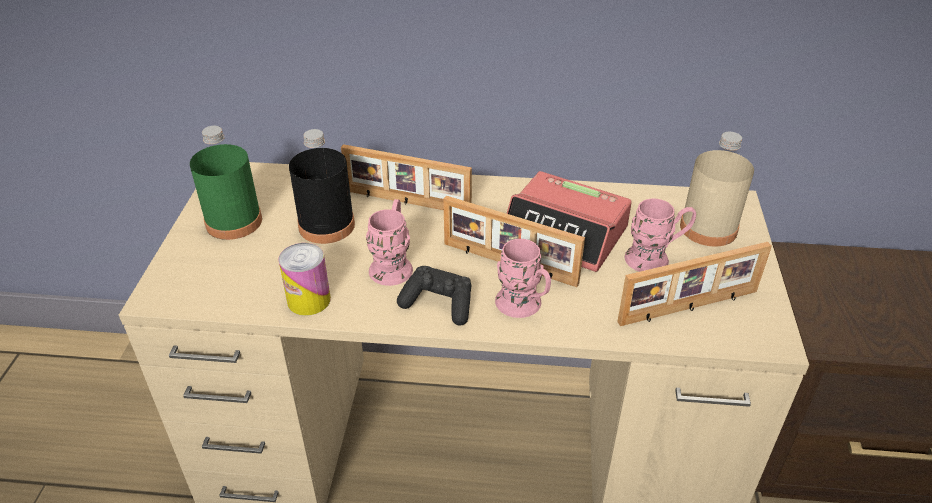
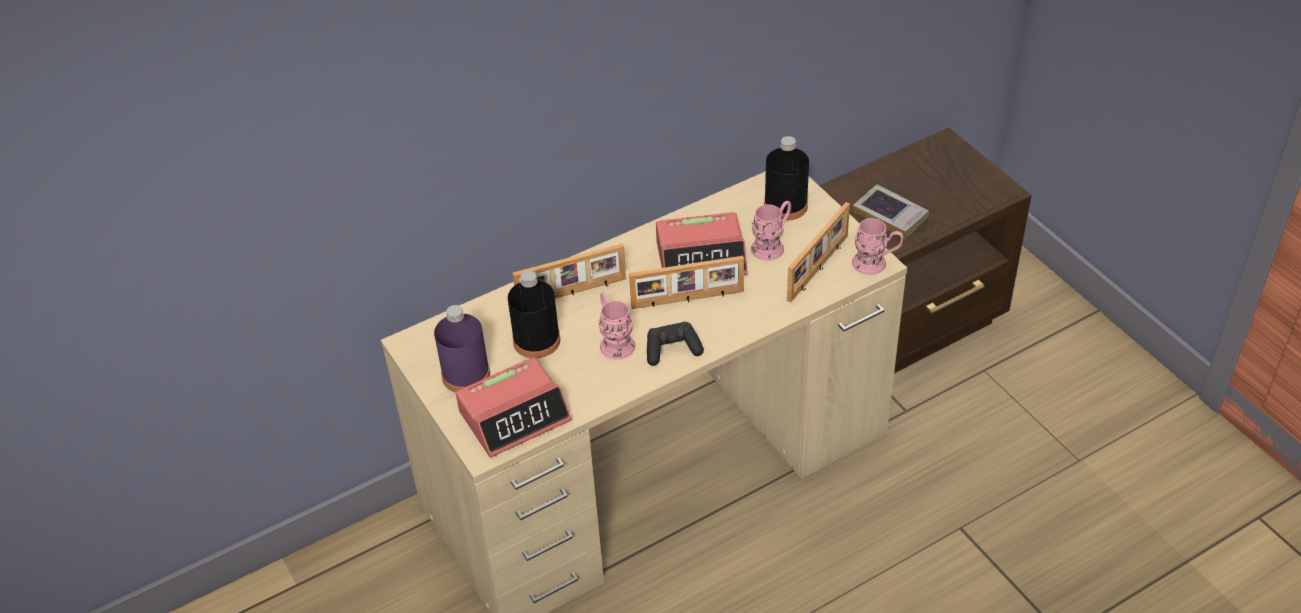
camera: 35 degrees left, 5 degrees up
green bottle [190,126,262,240] -> purple bottle [434,305,490,393]
can [278,243,331,316] -> none
pink mug [495,239,551,318] -> pink mug moved to [852,218,904,275]
beige bottle [680,132,754,247] -> black bottle [764,136,809,221]
none -> alarm clock [456,357,571,458]
none -> book [853,184,929,239]

